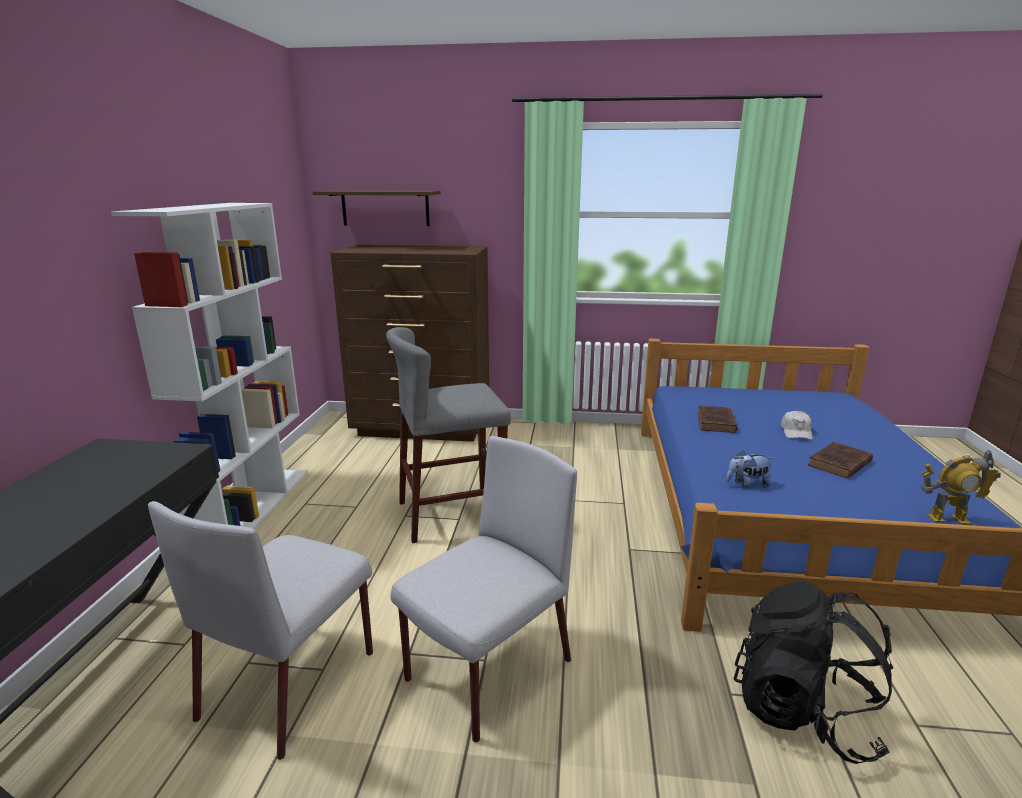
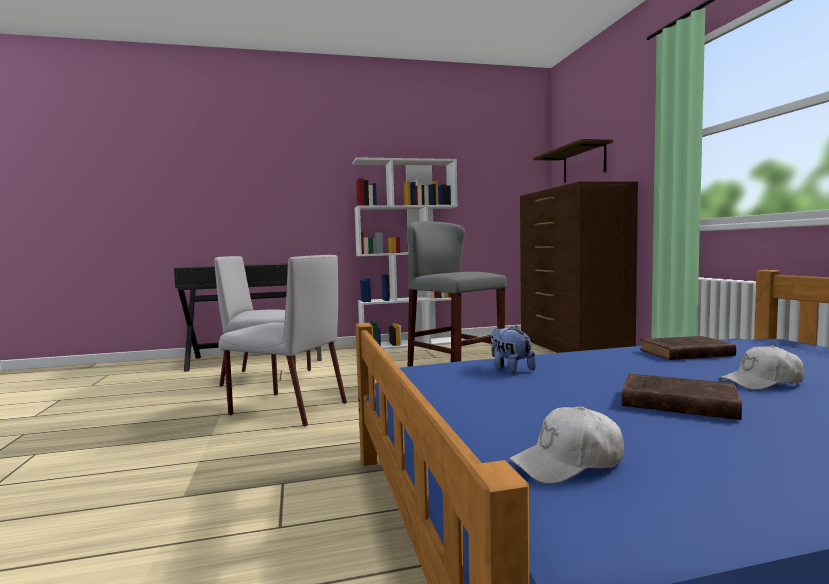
camera: 70 degrees right, 15 degrees down
black backpack [733,581,893,764] -> none
toy robot [921,450,1001,525] -> white cap [510,406,624,484]

